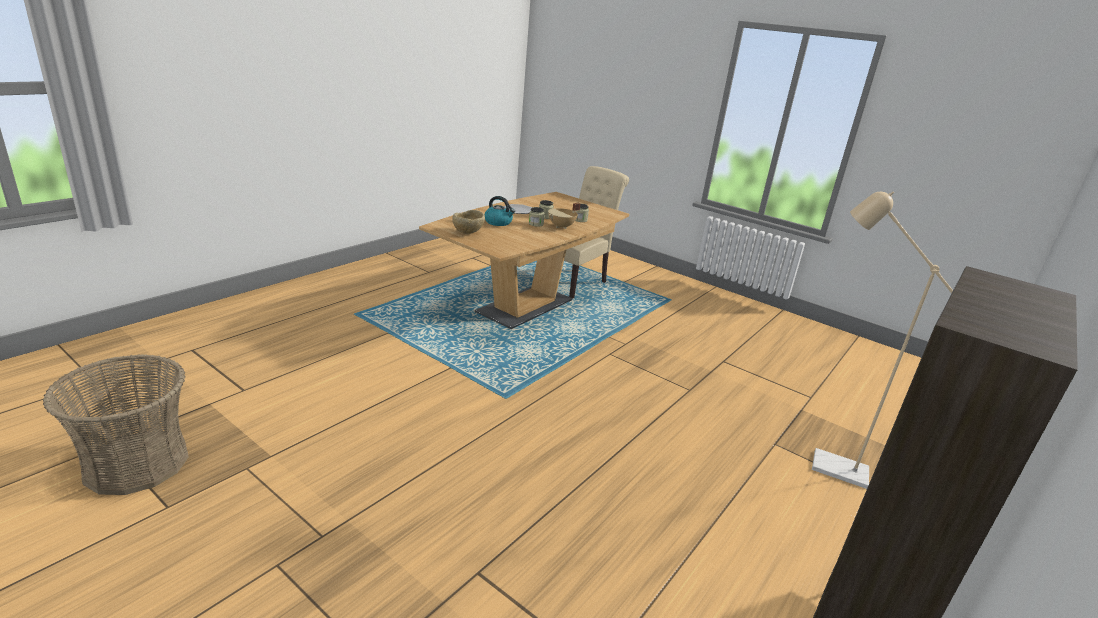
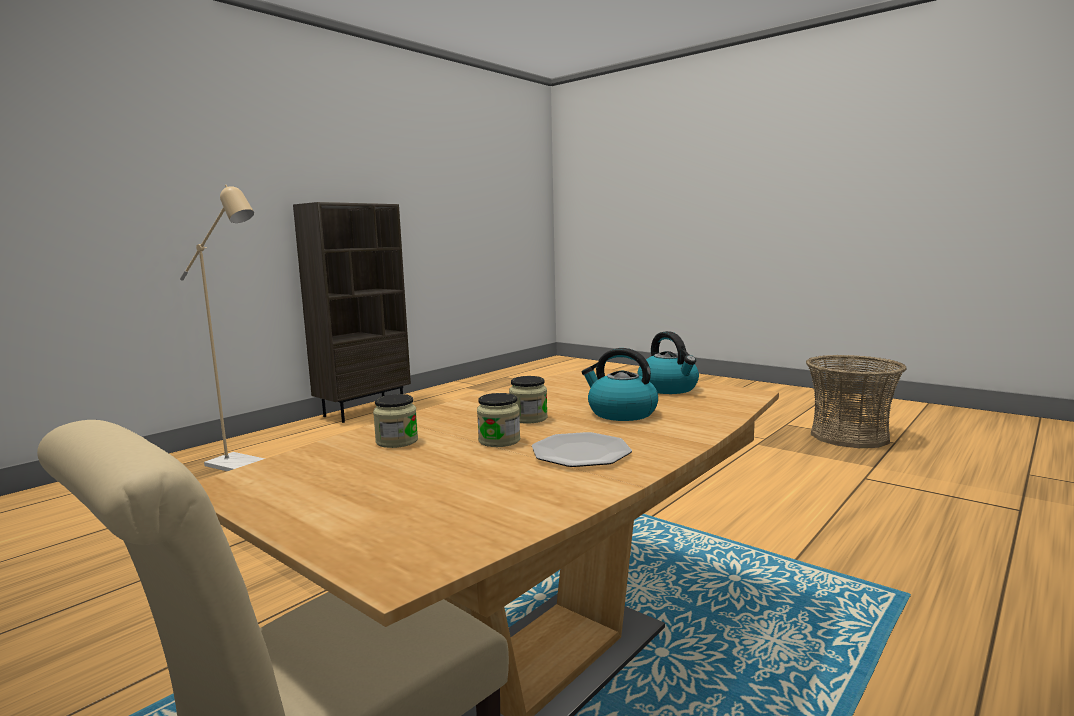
camera: 175 degrees left, 15 degrees down
beige bowl [452,210,485,234] -> kettle [637,331,699,394]
beige cooking pot [548,203,580,229] -> none

